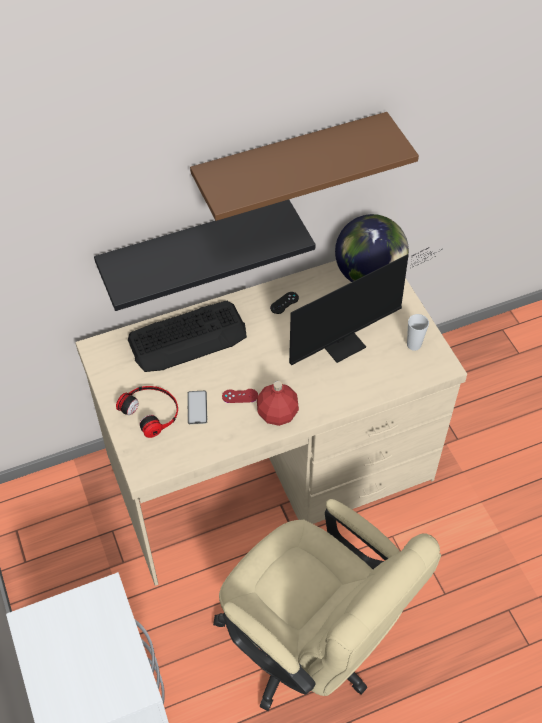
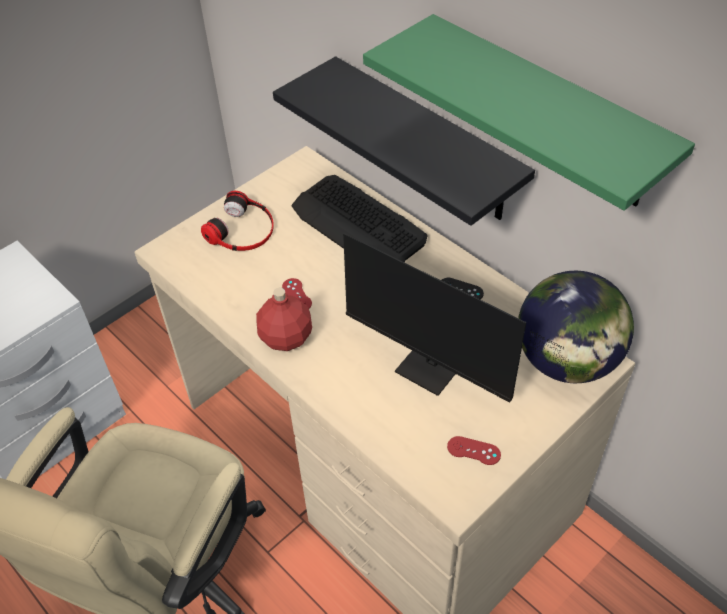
camera: 70 degrees right, 5 degrees down
phone [187,391,207,425] -> none
brown shelf [190,112,419,221] -> green shelf [363,14,695,211]
cup [407,314,429,351] -> red game controller [447,436,501,465]

